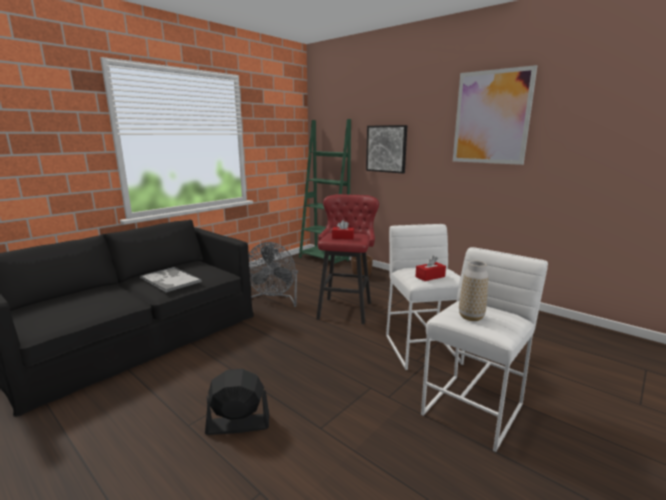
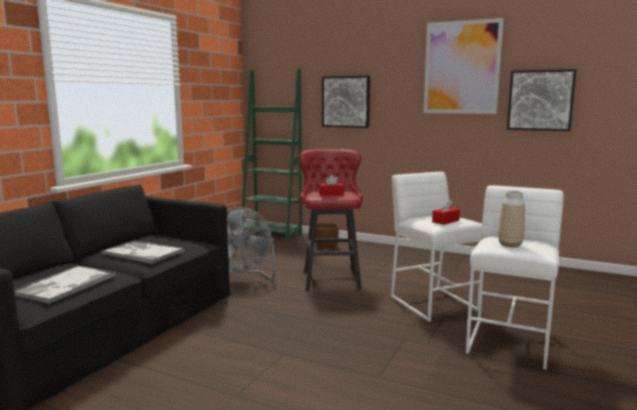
camera: 15 degrees left, 5 degrees down
black fan [205,369,269,435] -> none
none -> tray [14,265,116,304]
none -> picture [507,69,577,131]

